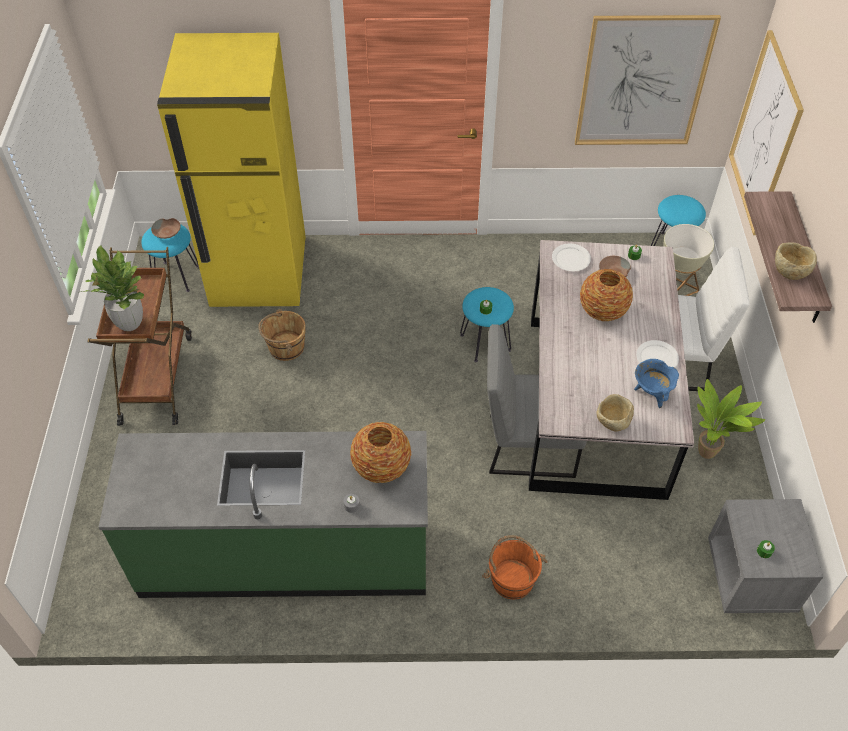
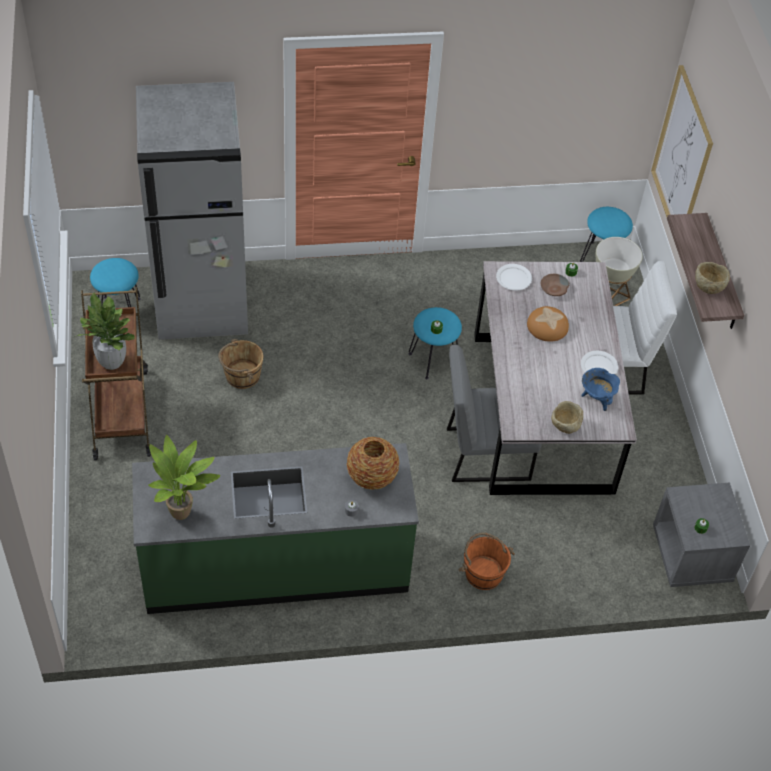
camera: 10 degrees left, 0 degrees up
brown bowl [151,218,180,239] -> none
yellow fridge [157,33,306,307] -> grey fridge [136,82,248,340]
picture [575,15,721,145] -> none
vase [580,269,633,321] -> bread [527,306,569,342]
potted plant [697,379,765,459] -> potted plant moved to [148,435,220,520]

